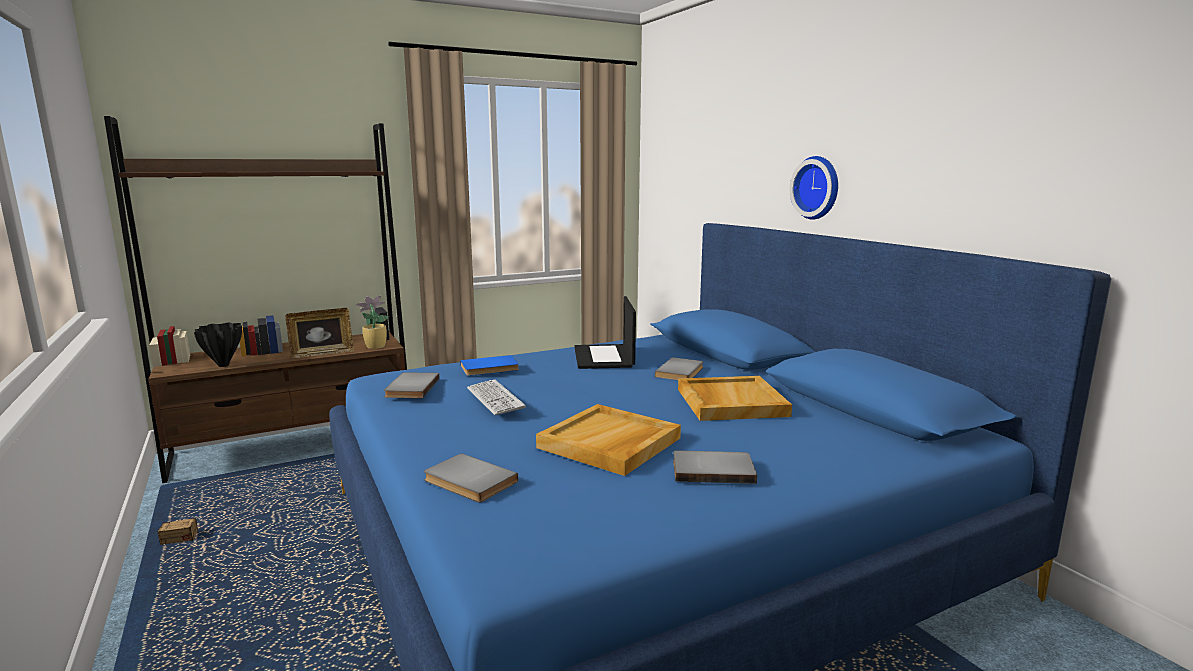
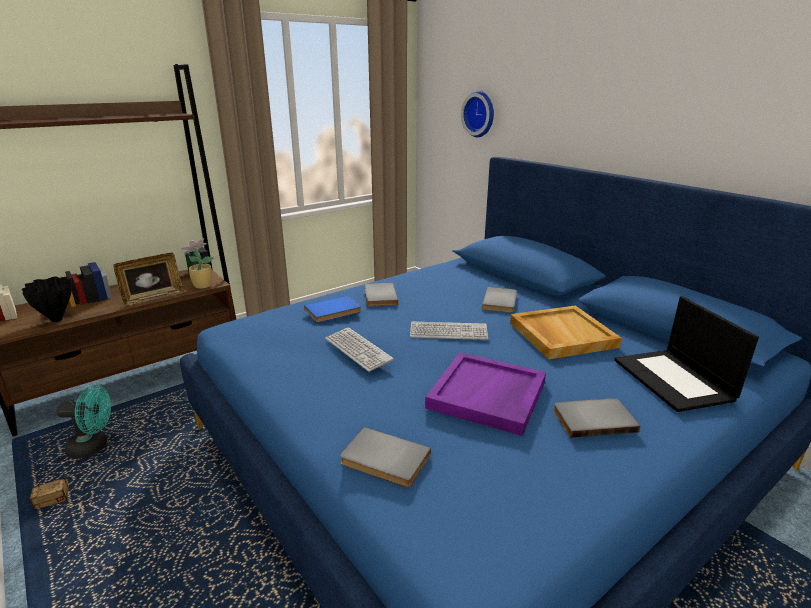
camera: 10 degrees left, 10 degrees up
grey book [384,372,440,398] -> grey book moved to [365,283,398,307]
beige tray [536,404,681,476] -> purple tray [425,352,546,436]
laptop [574,296,636,369] -> laptop moved to [614,296,759,412]
wall clock [790,156,838,220] -> wall clock moved to [461,91,494,137]
none -> turquoise fan [56,385,111,458]
none -> keyboard [410,322,488,340]

